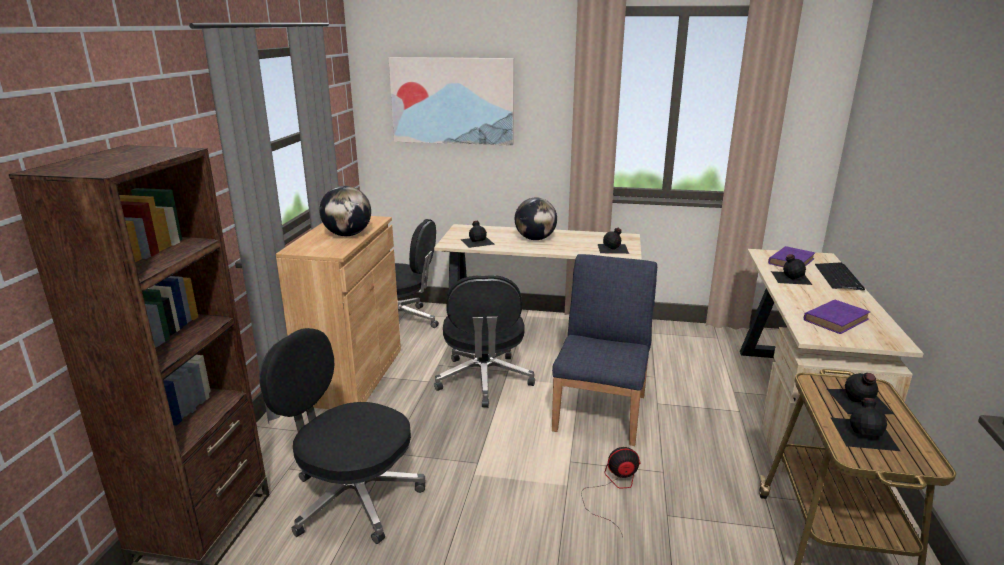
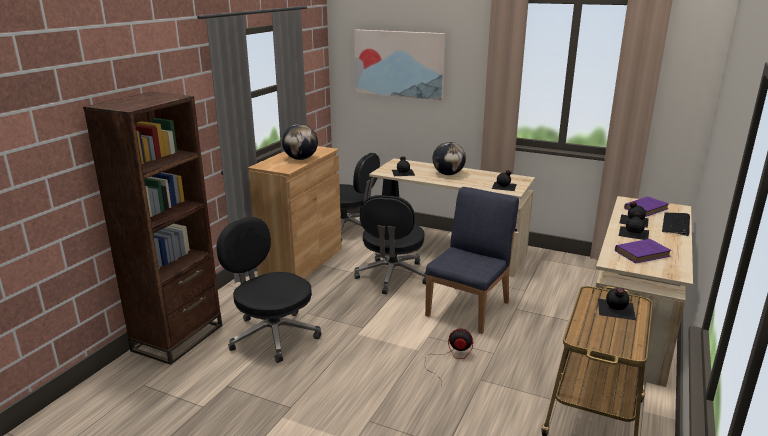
camera: 15 degrees right, 0 degrees up
black bottle [830,398,900,451] -> black bottle moved to [619,212,649,240]

